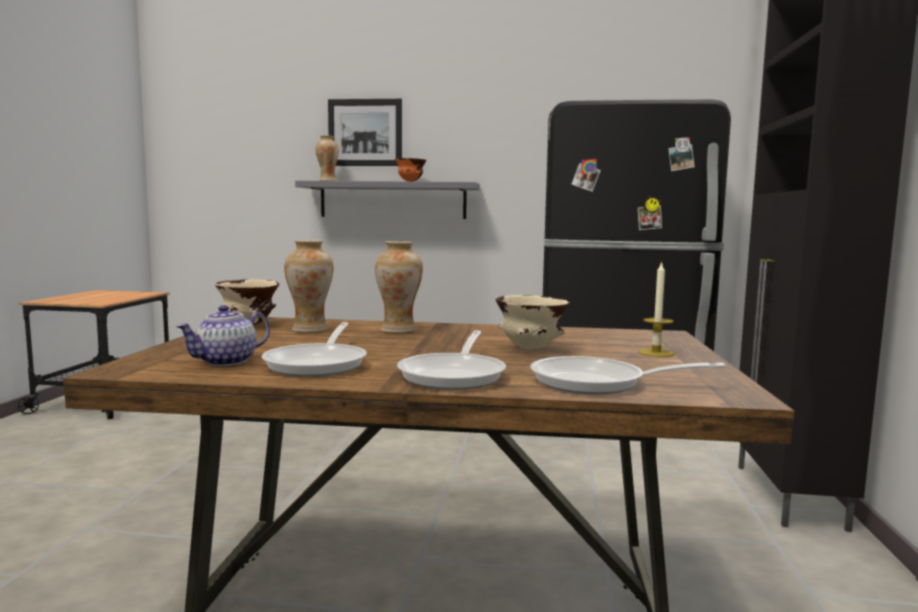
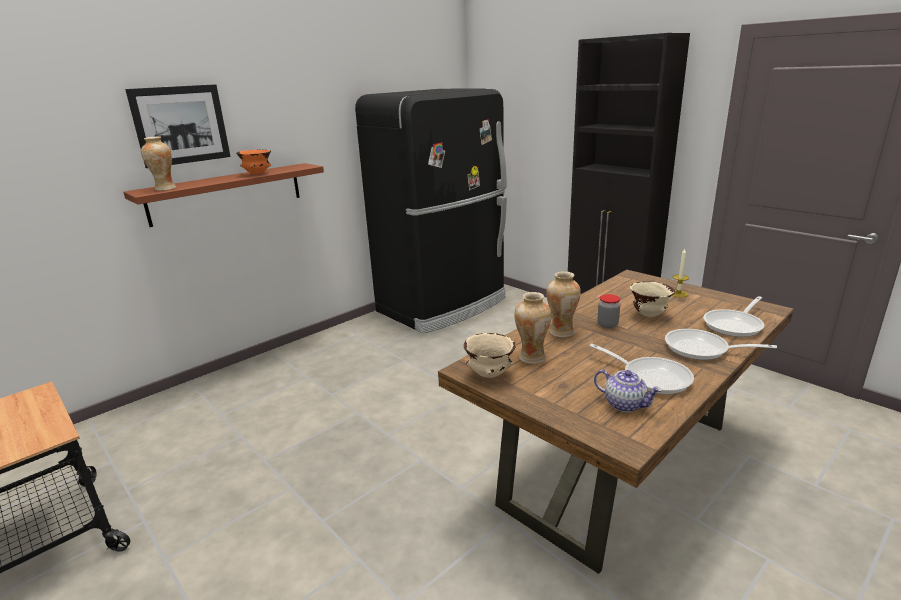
camera: 50 degrees left, 15 degrees up
teapot [176,305,270,366] -> teapot turned 45 degrees counterclockwise [594,370,662,412]
grey shelf [295,181,480,219] -> brown shelf [123,163,324,227]
frying pan [397,330,506,390] -> frying pan turned 150 degrees clockwise [665,329,777,360]
none -> jar [597,294,620,328]

